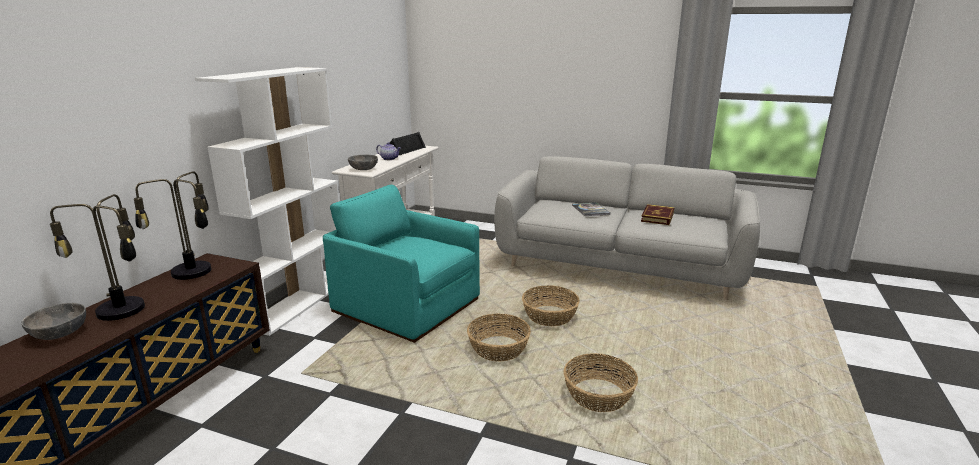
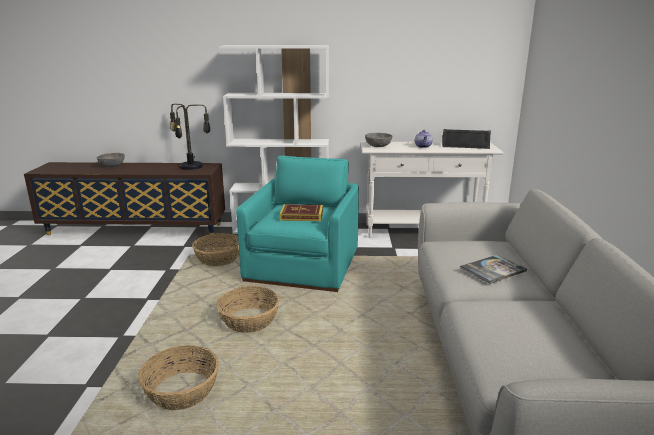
camera: 70 degrees right, 0 degrees up
table lamp [50,194,145,321] -> none
basket [522,285,580,326] -> basket moved to [192,233,239,266]
book [641,204,674,225] -> book moved to [280,204,323,221]

